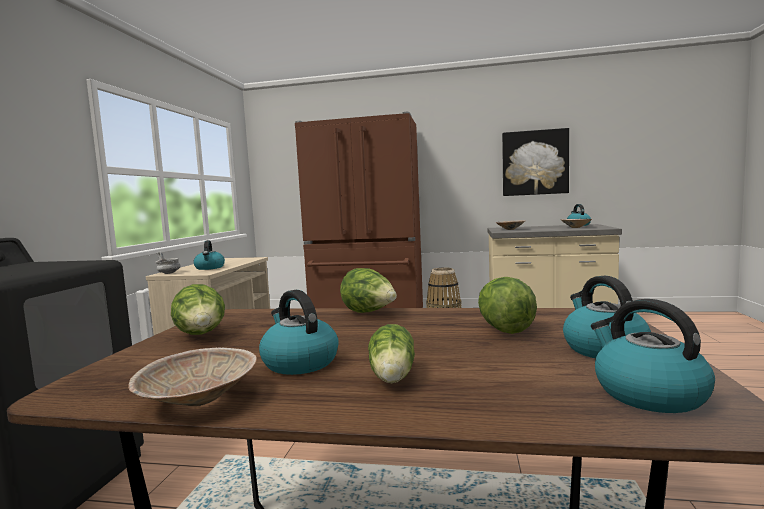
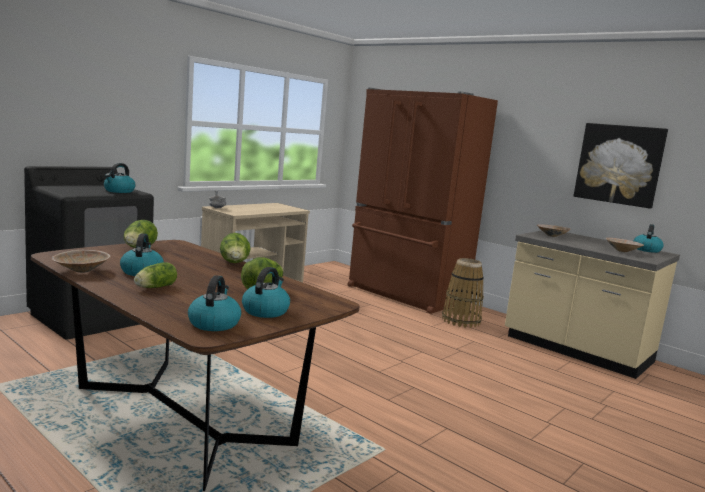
camera: 30 degrees right, 5 degrees up
kettle [193,240,225,270] -> kettle moved to [104,163,136,193]

